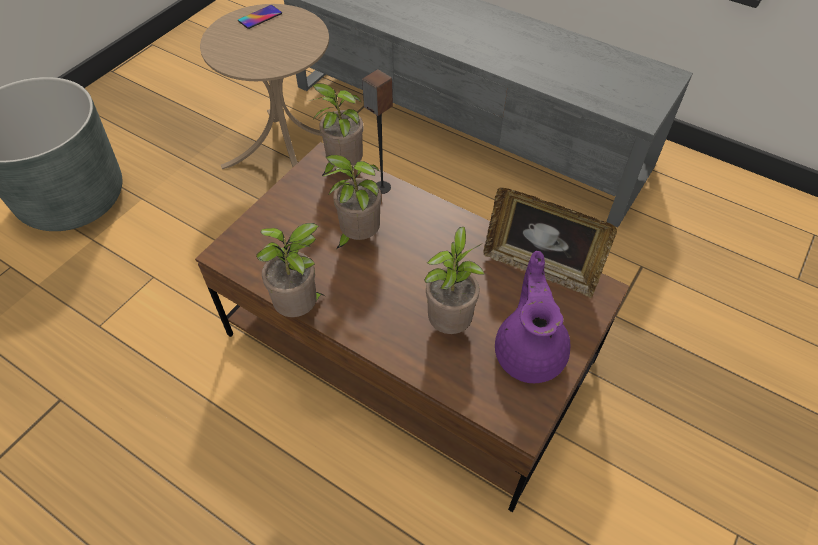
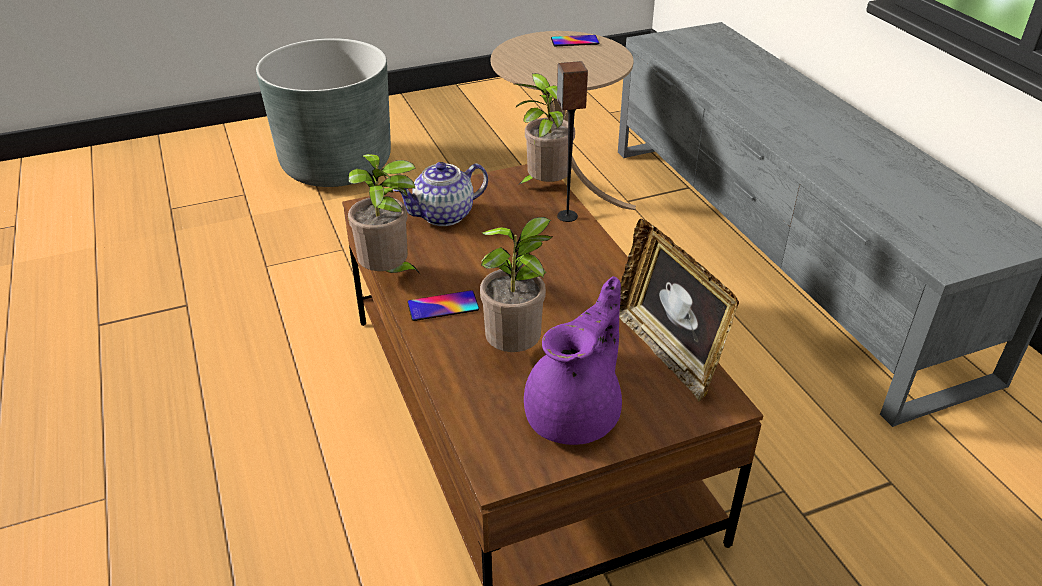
camera: 35 degrees right, 15 degrees down
potted plant [322,155,382,249] -> none
none -> teapot [393,162,488,226]
none -> phone [407,290,479,321]

